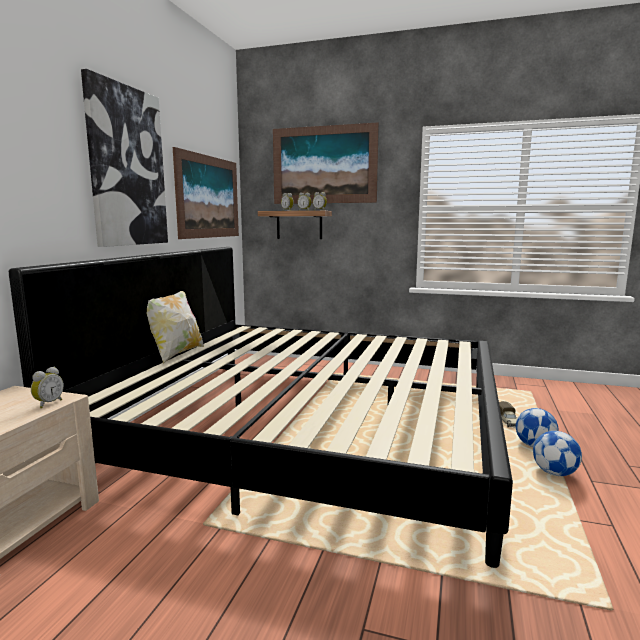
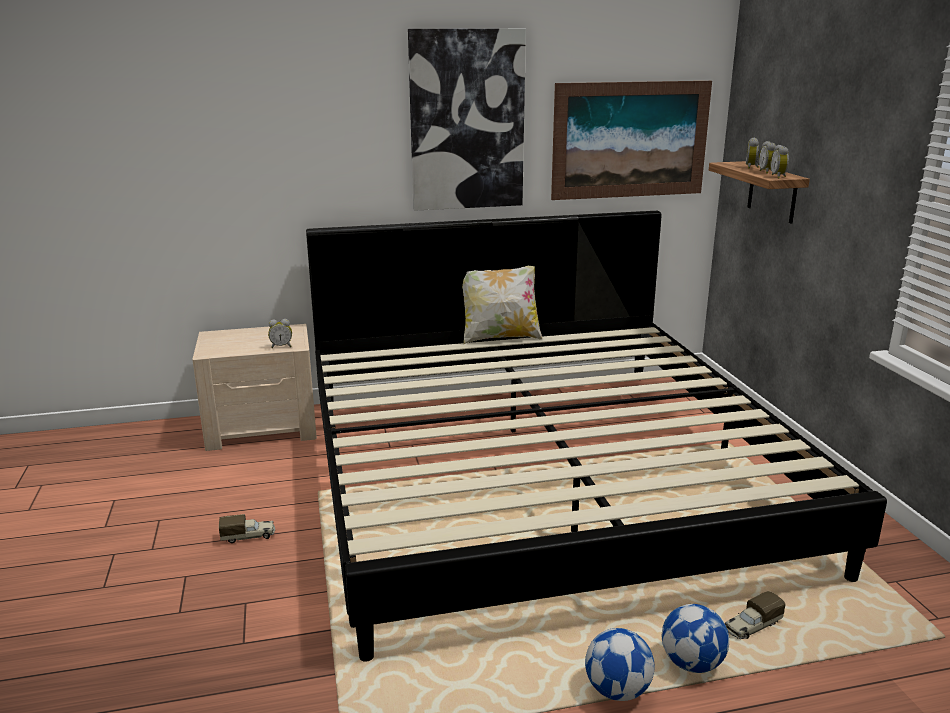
camera: 60 degrees right, 10 degrees up
picture [273,122,379,204] -> none
none -> toy truck [219,514,275,543]

